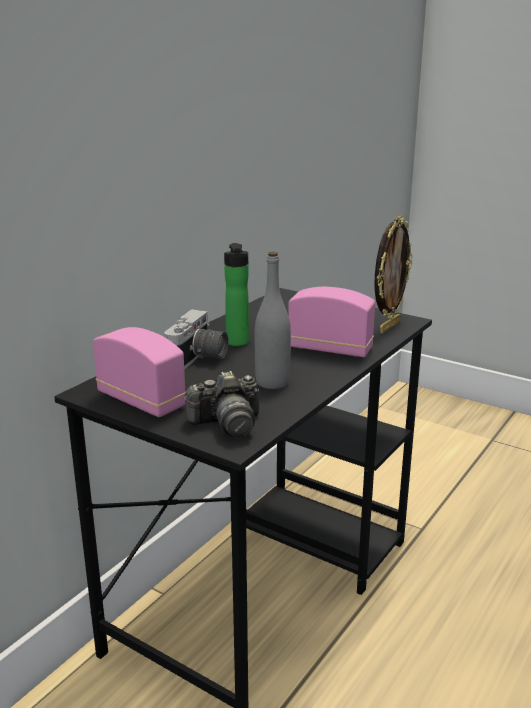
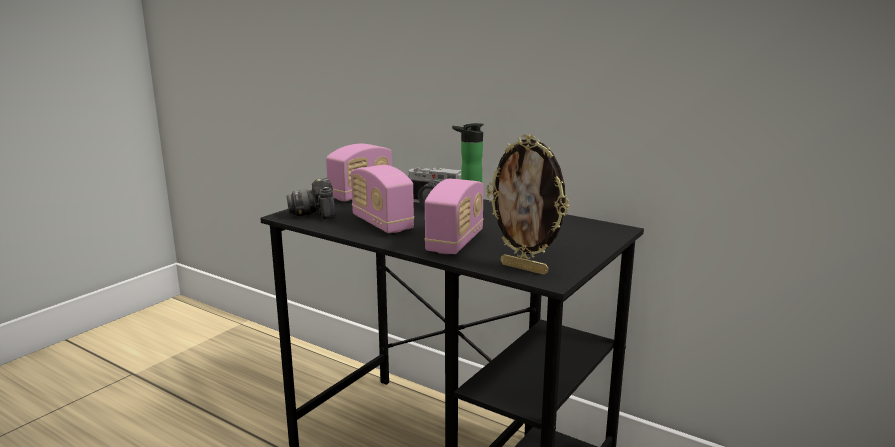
camera: 90 degrees right, 5 degrees down
grey bottle [255,252,291,389] -> radio [351,165,414,233]

